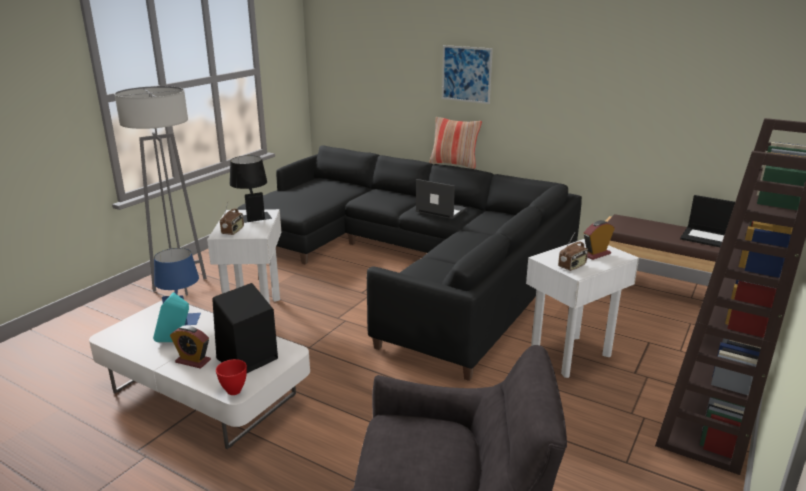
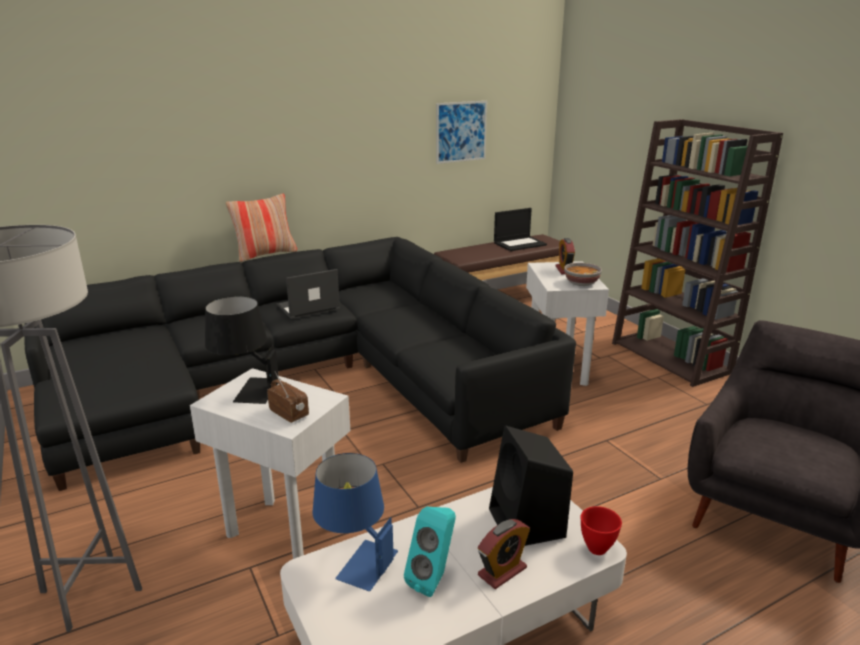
camera: 60 degrees left, 0 degrees up
picture [442,45,493,104] -> picture moved to [436,101,487,164]
radio [558,233,588,271] -> bowl [564,263,602,286]

